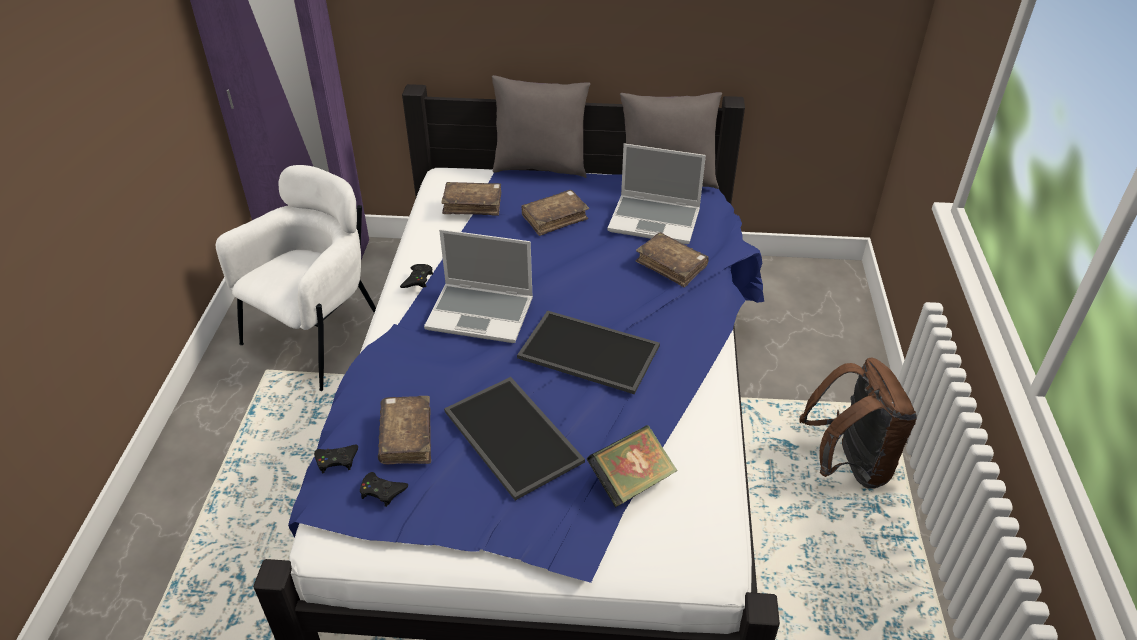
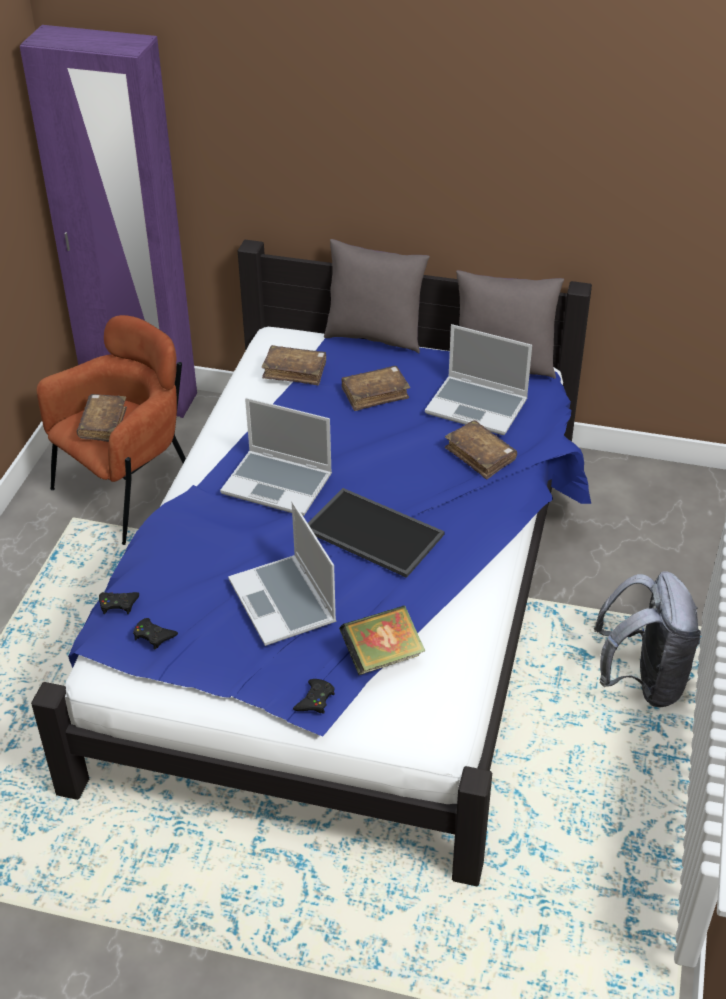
camera: 10 degrees right, 0 degrees up
white armchair [216,165,376,391] -> brown armchair [37,315,186,545]
brown book [378,396,431,464] -> brown book moved to [77,394,127,442]
black game controller [400,264,433,288] -> black game controller moved to [293,679,335,714]
tray [444,377,585,500] -> laptop [228,501,336,646]
brown backpack [799,358,917,489] -> grey backpack [594,572,701,708]

